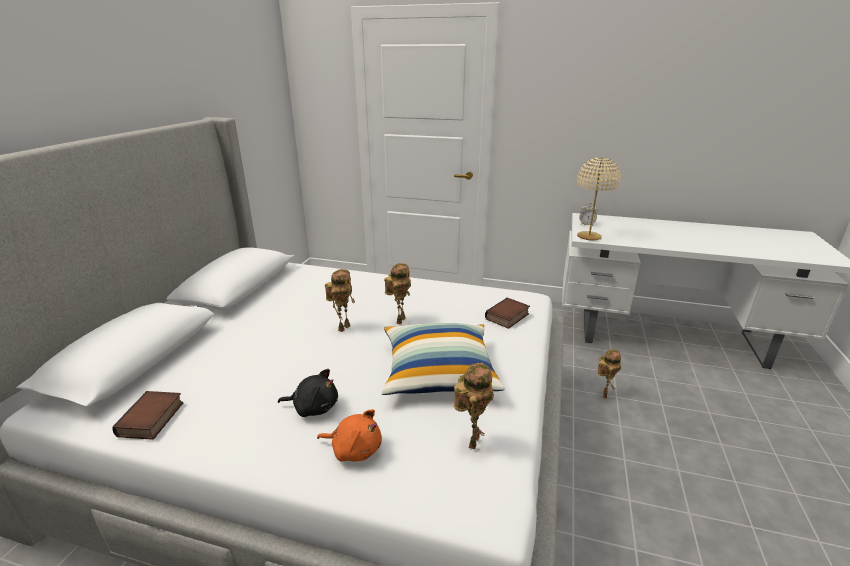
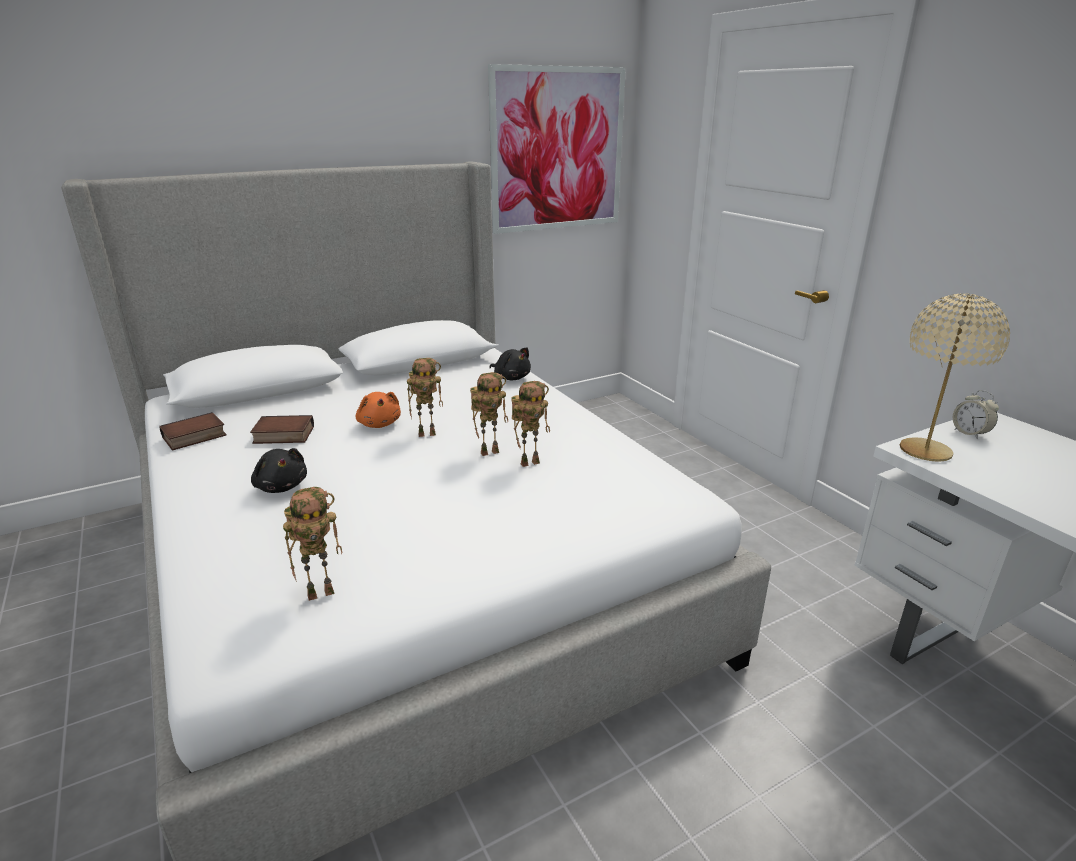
camera: 45 degrees right, 0 degrees up
orange plush toy [317,409,382,462] -> orange plush toy moved to [356,392,401,428]
pillow [382,323,505,395] -> none
book [485,298,530,329] -> book moved to [250,415,314,444]
toy robot [597,349,621,399] -> toy robot moved to [511,381,550,467]
none -> picture [488,64,626,234]
none -> black plush toy [489,347,531,380]

